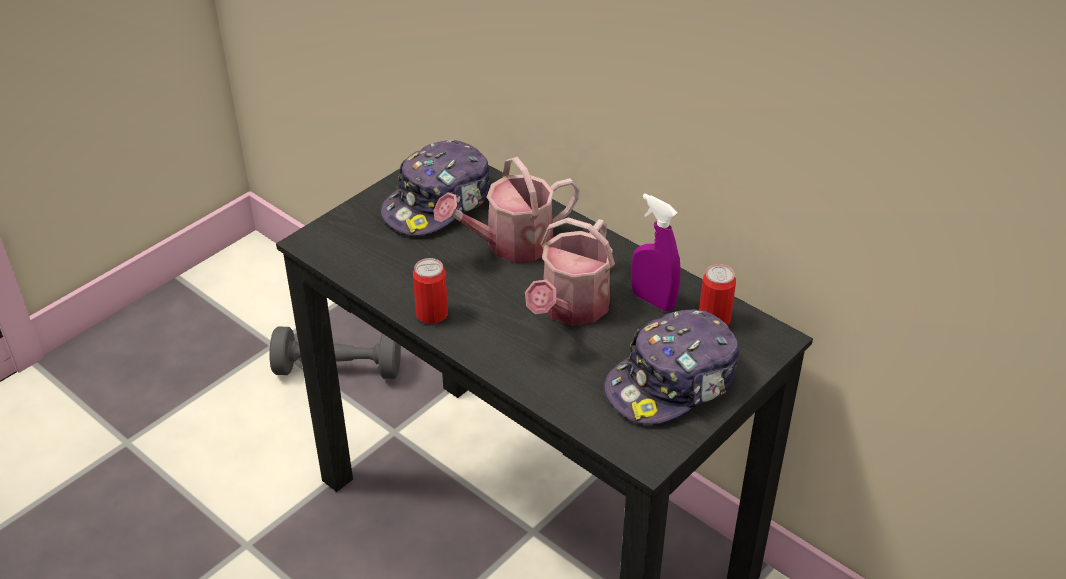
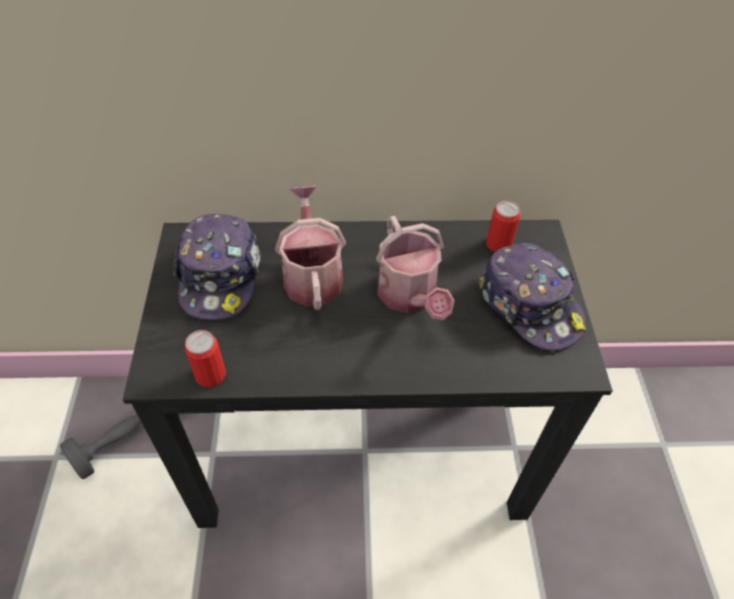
camera: 45 degrees left, 10 degrees up
can [413,258,448,324] -> can moved to [185,330,226,387]
watering can [434,157,580,263] -> watering can turned 150 degrees clockwise [275,186,346,310]
cap [604,310,739,424] -> cap turned 45 degrees counterclockwise [478,243,586,351]
purple spray bottle [631,194,681,311] -> none

